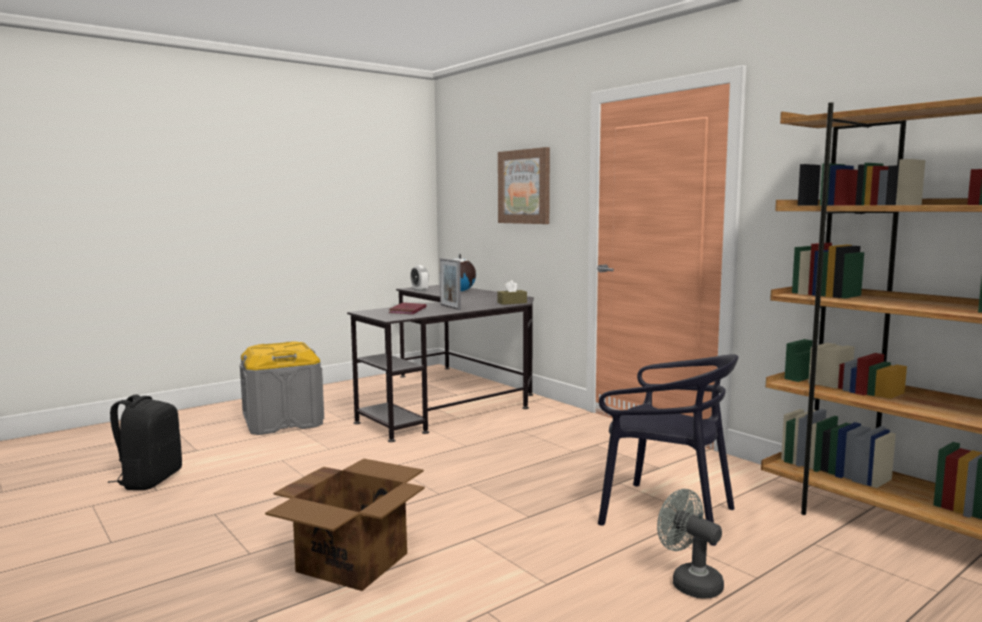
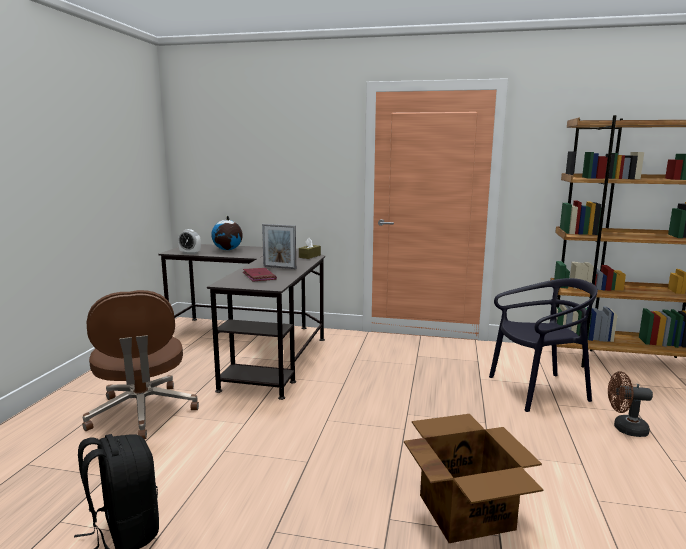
camera: 40 degrees left, 5 degrees up
grey storage box [240,342,324,435] -> brown office chair [82,290,199,439]
picture [498,147,550,224] -> none
grey fan [657,489,724,599] -> brown fan [608,371,653,437]

